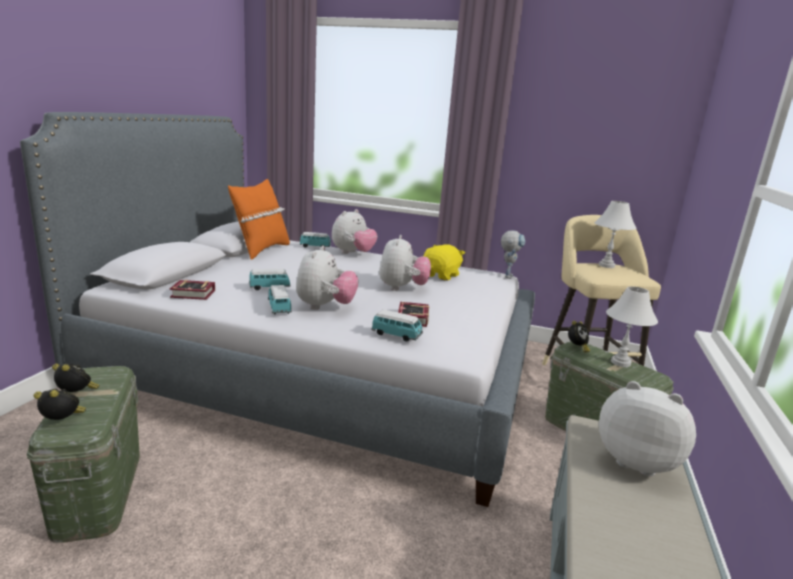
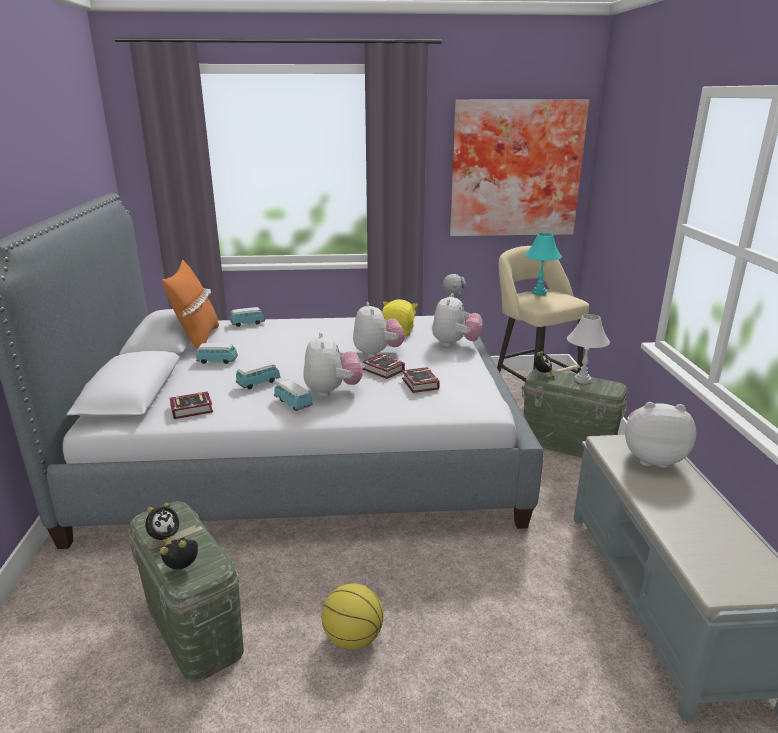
camera: 20 degrees left, 5 degrees up
alarm clock [52,364,100,392] -> alarm clock turned 120 degrees clockwise [145,503,179,546]
plush toy [332,209,378,254] -> plush toy moved to [432,293,482,347]
toy car [372,310,423,342] -> toy car moved to [196,343,238,364]
white table lamp [595,201,637,268] -> turquoise table lamp [525,233,562,295]
none -> basketball [322,583,383,650]
none -> book [362,354,405,379]
none -> picture [450,100,589,236]

